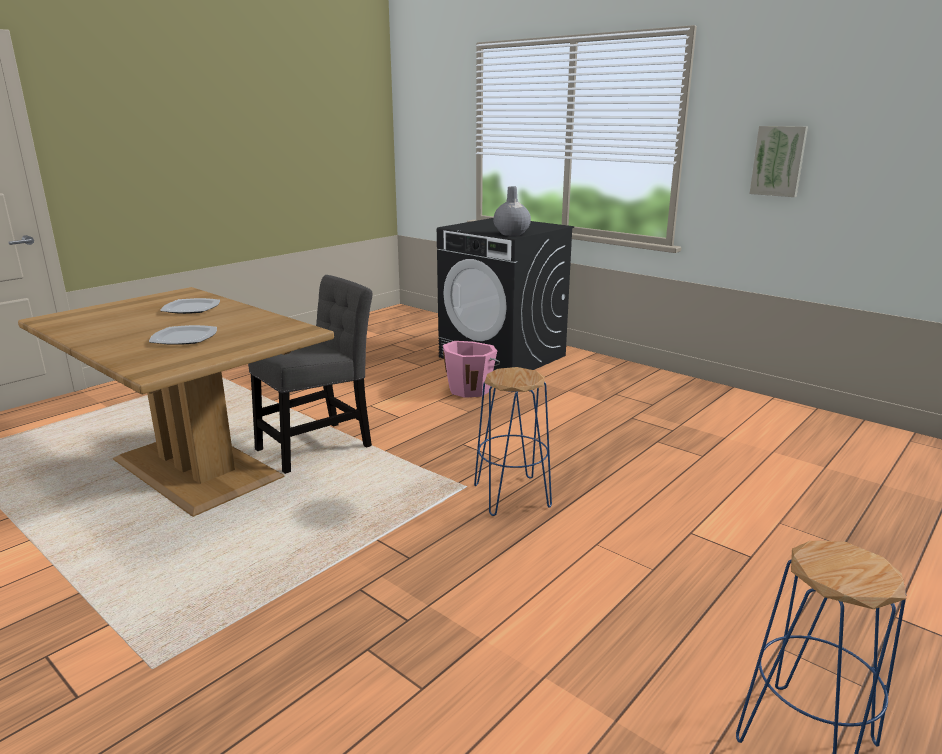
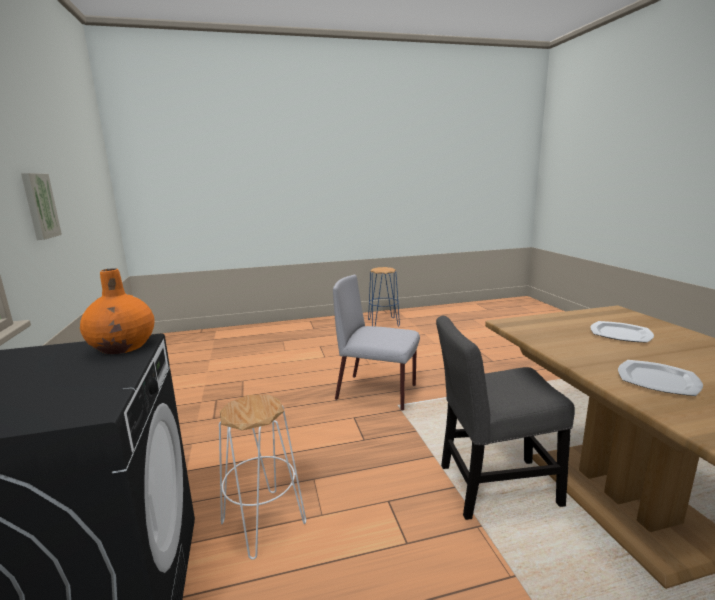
camera: 145 degrees left, 5 degrees down
pink bucket [443,341,500,398] -> white stool [219,395,306,560]
blue stool [474,367,552,516] -> grey chair [333,275,420,410]
grey vase [493,186,531,236] -> orange vase [80,268,155,354]

